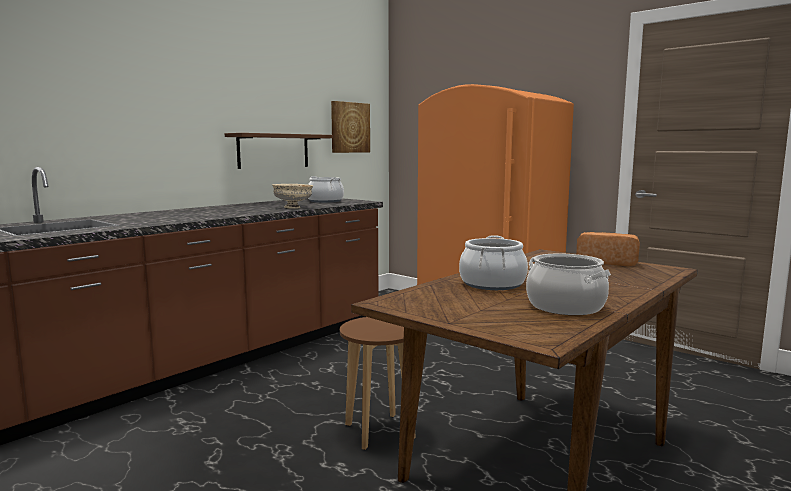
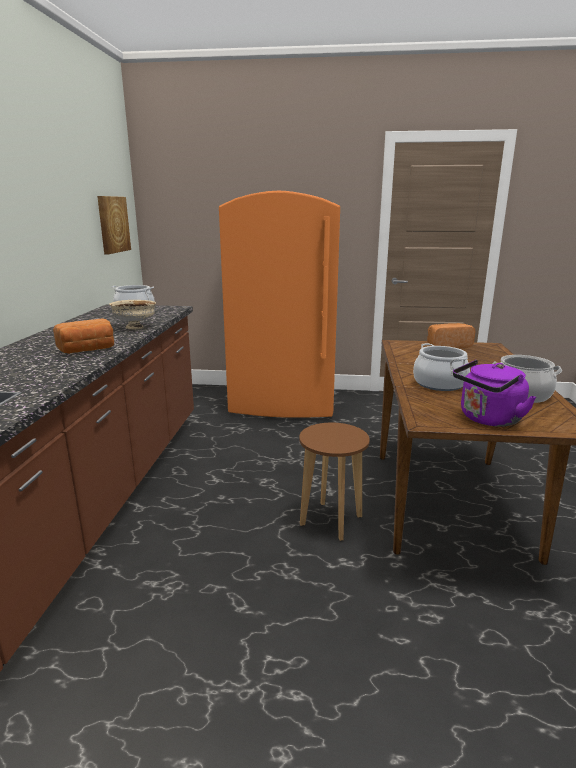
camera: 35 degrees left, 10 degrees up
brown shelf [225,133,333,169] -> none
none -> bread [53,318,114,354]
none -> purple kettle [453,360,536,427]

